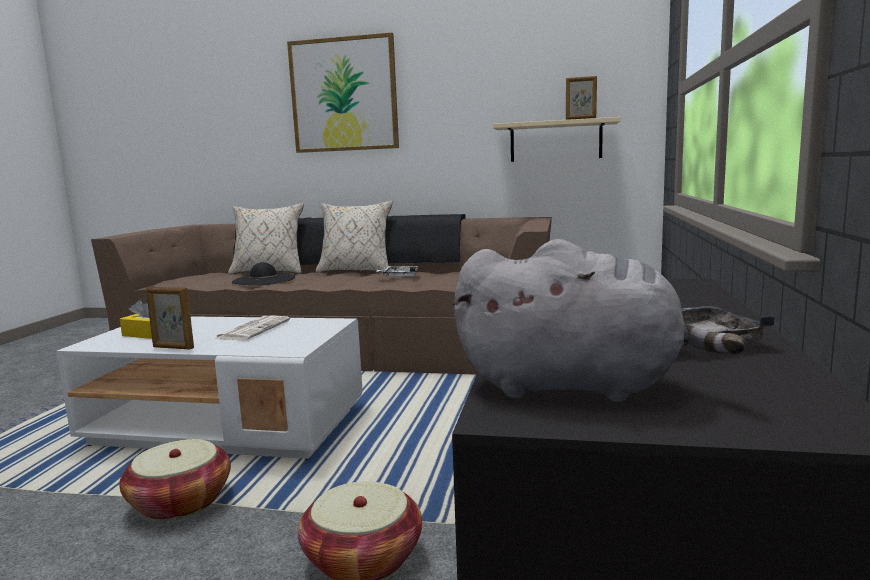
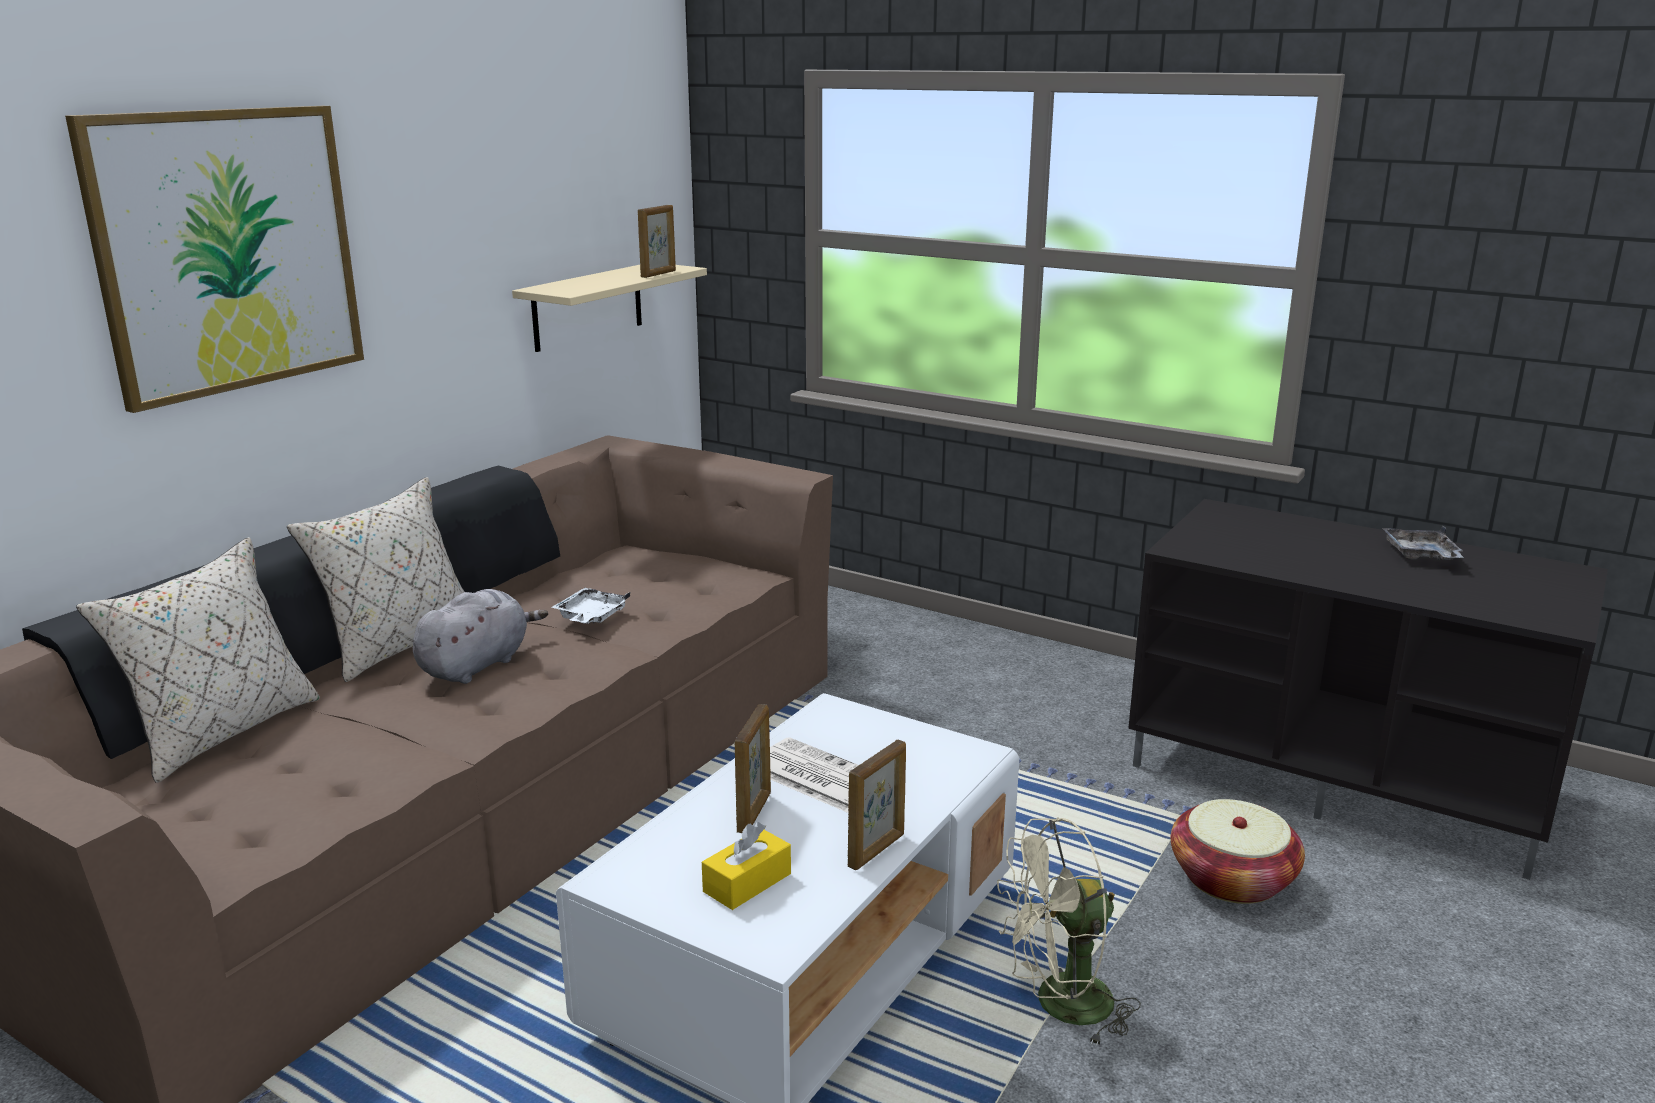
camera: 70 degrees left, 10 degrees up
basket [119,439,231,520] -> beige fan [997,817,1141,1048]
black hat [232,262,295,285] -> none
grey plush toy [453,239,746,402] -> grey plush toy moved to [413,589,548,684]
none -> picture frame [735,704,771,833]

